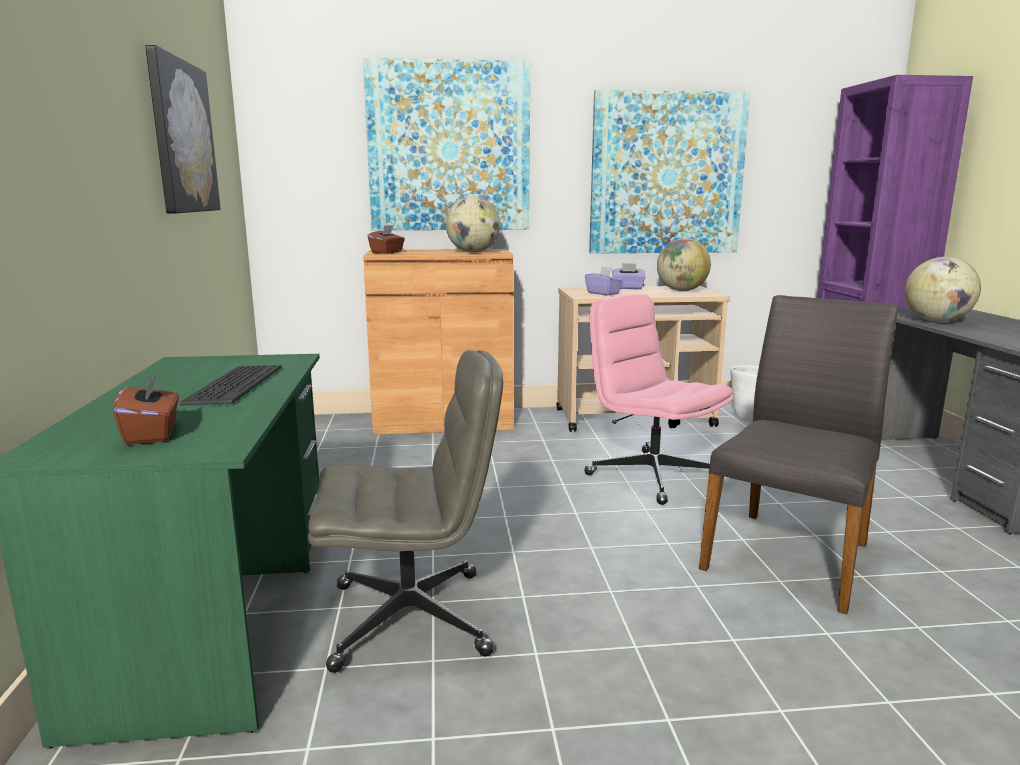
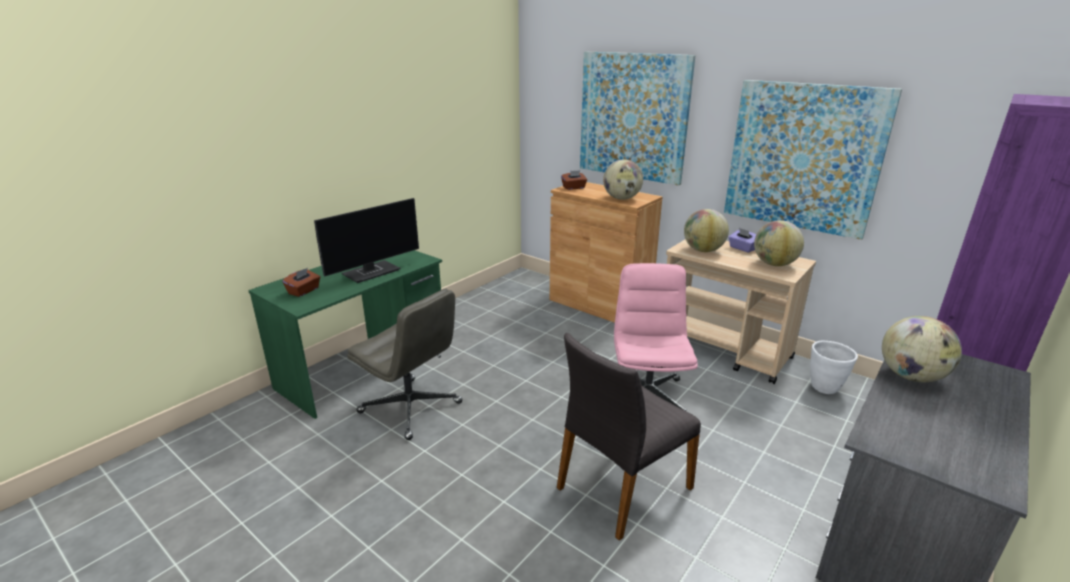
camera: 45 degrees right, 10 degrees up
picture [145,45,221,213] -> none
keyboard [180,365,282,405] -> monitor [314,198,419,283]
purple tissue box [585,266,623,295] -> globe [684,209,729,252]
grey chair [699,295,898,614] -> grey chair turned 150 degrees clockwise [557,333,701,541]

